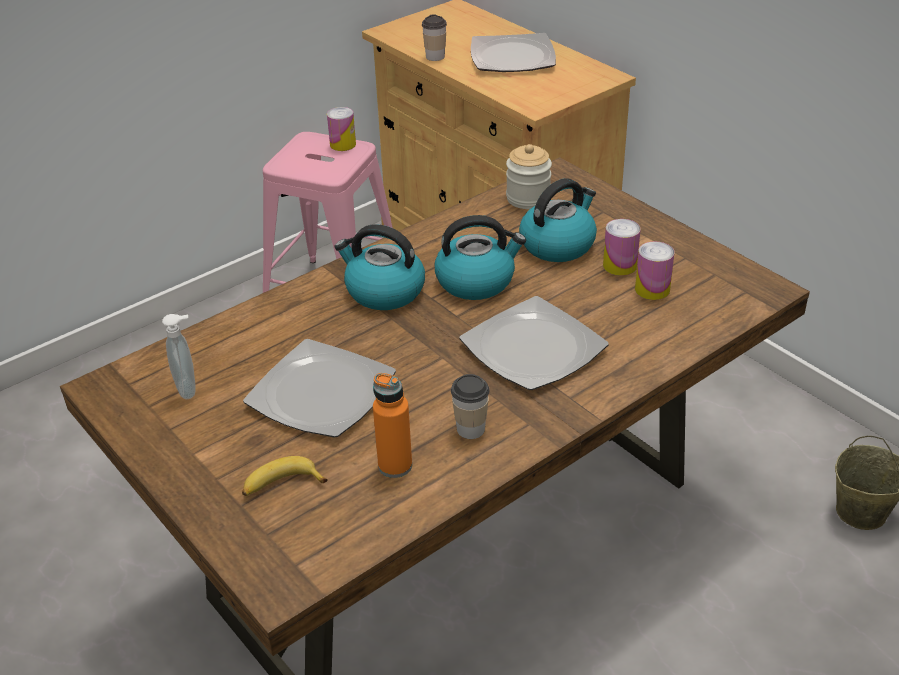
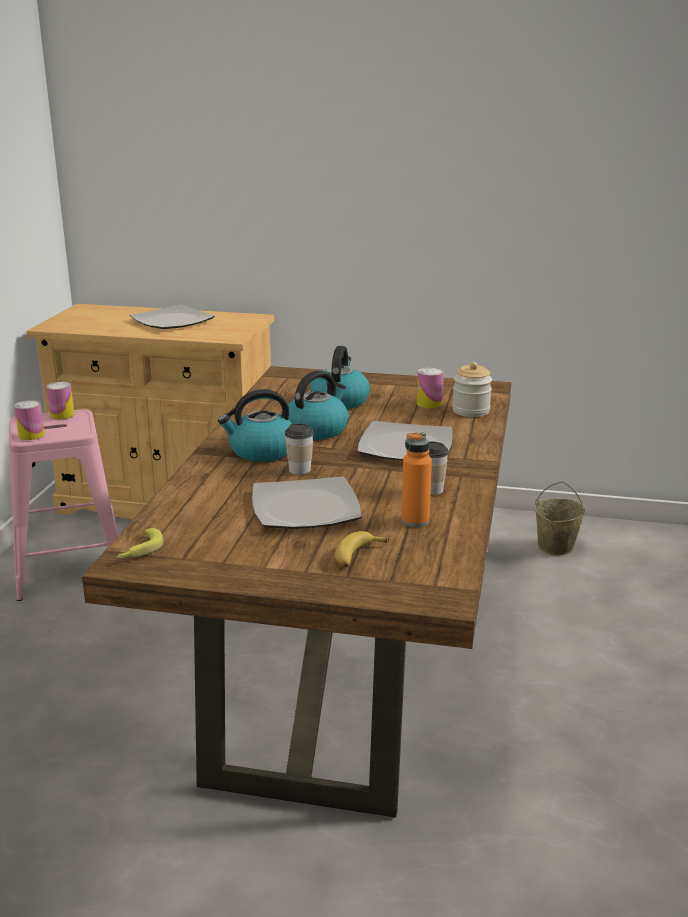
camera: 40 degrees left, 15 degrees down
soap dispenser [162,314,196,399] -> none
cup [422,14,447,61] -> cup moved to [285,423,314,475]
jar [506,144,552,209] -> jar moved to [452,362,492,417]
can [603,219,641,276] -> can moved to [14,400,45,440]
none -> banana [117,528,164,558]

